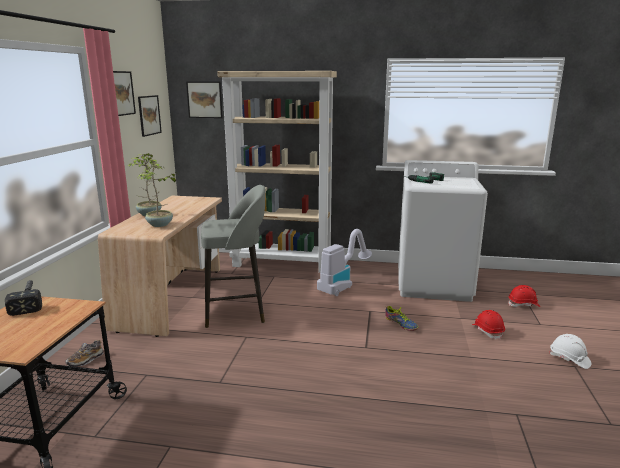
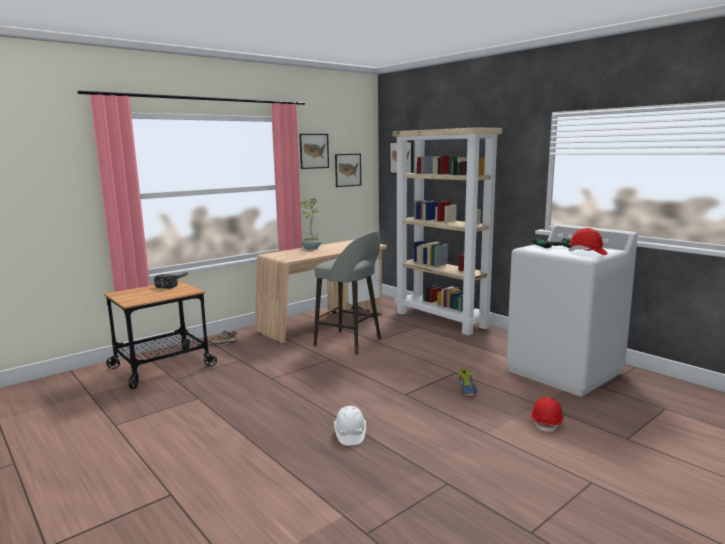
camera: 40 degrees right, 5 degrees down
potted plant [138,159,179,227] -> none
vacuum cleaner [317,229,372,296] -> none
red hard hat [508,285,540,307] -> red hard hat moved to [568,228,608,255]
white hard hat [549,334,591,369] -> white hard hat moved to [334,406,366,445]

